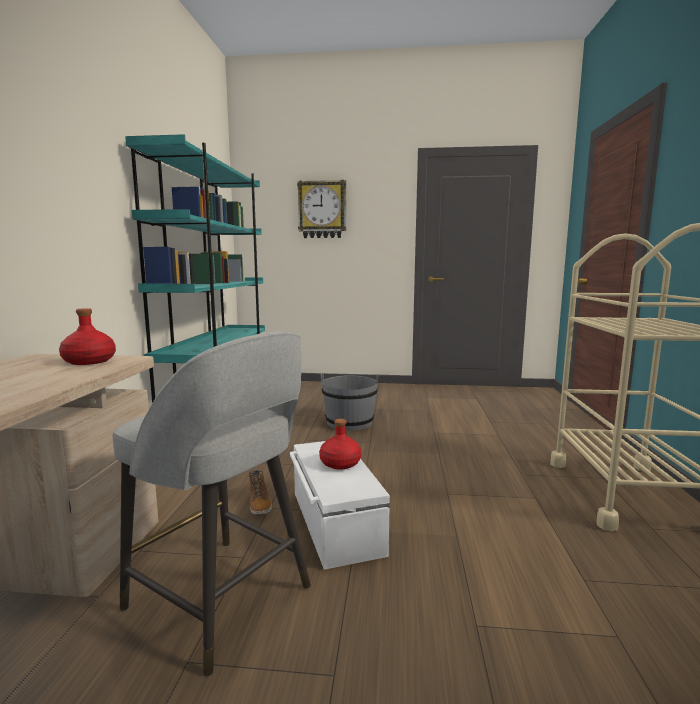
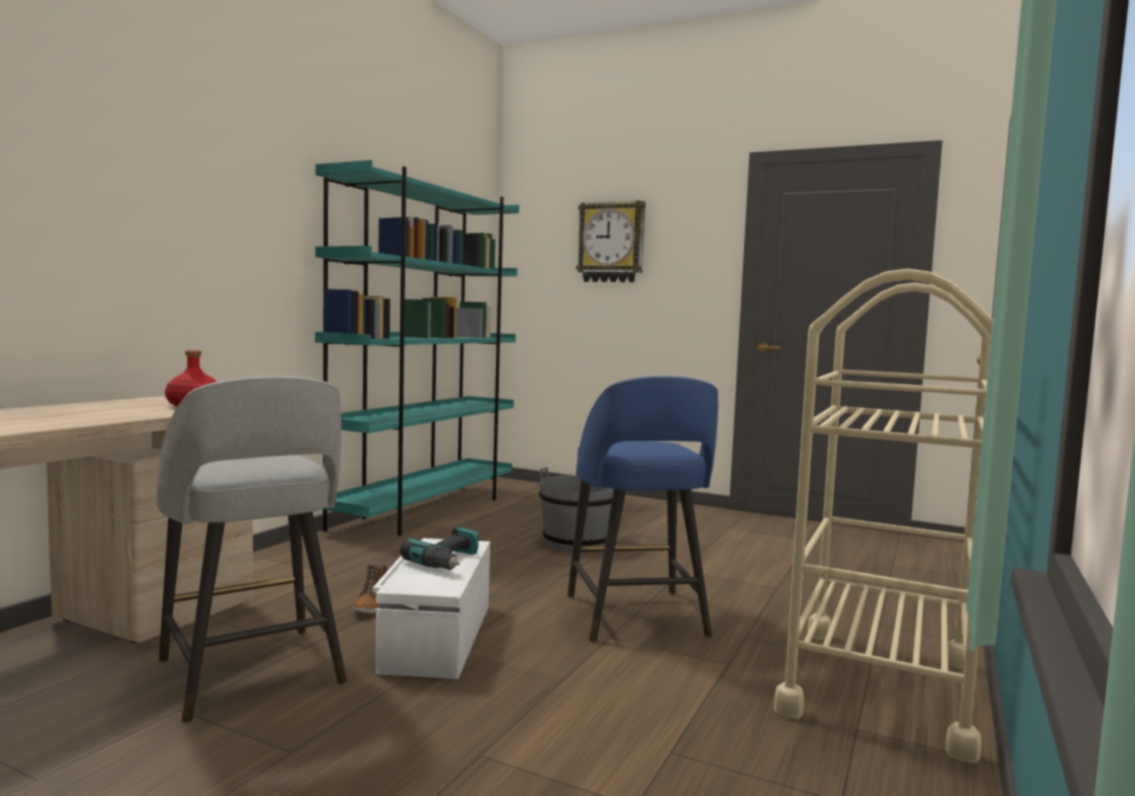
camera: 20 degrees right, 5 degrees down
red bottle [319,419,362,470] -> power drill [400,527,478,570]
none -> blue stool [567,376,718,642]

